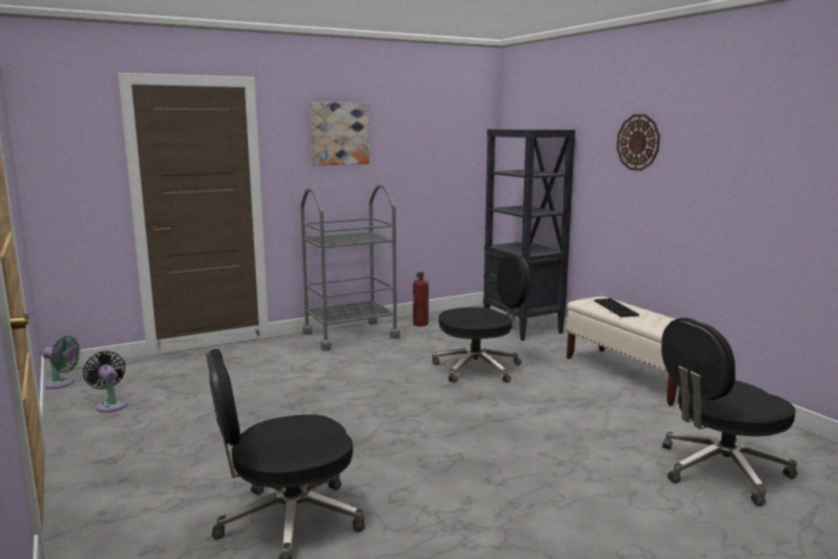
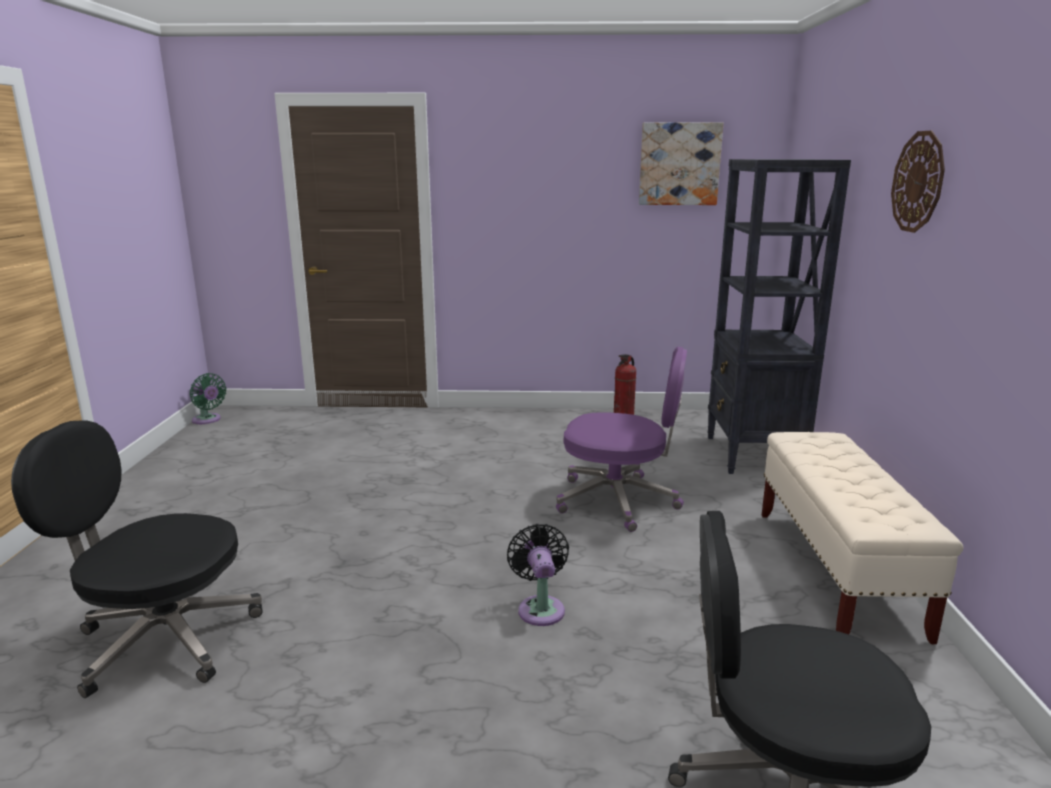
camera: 30 degrees right, 5 degrees up
black fan [83,351,128,412] -> black fan moved to [507,524,569,626]
grey cart [301,184,400,351] -> none
picture [310,102,369,166] -> picture moved to [639,122,723,205]
black office chair [432,254,529,383] -> purple office chair [556,347,687,532]
keyboard [594,298,639,317] -> none

